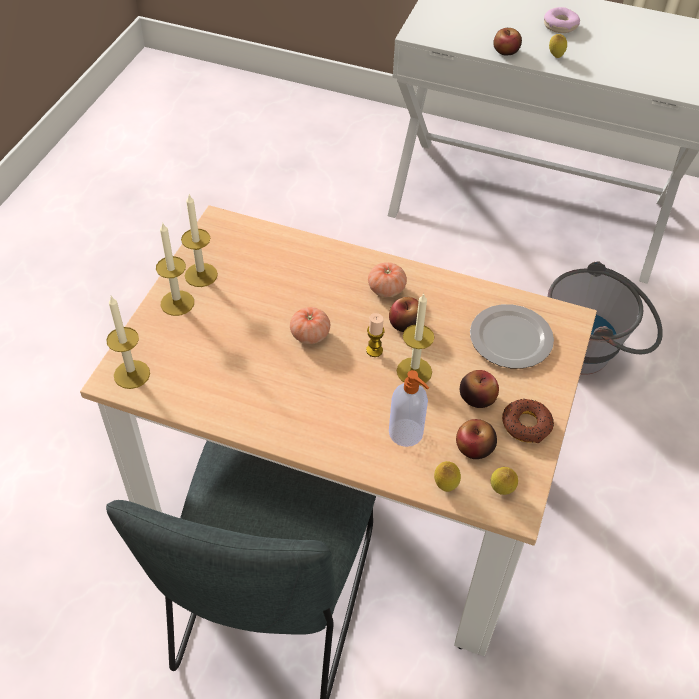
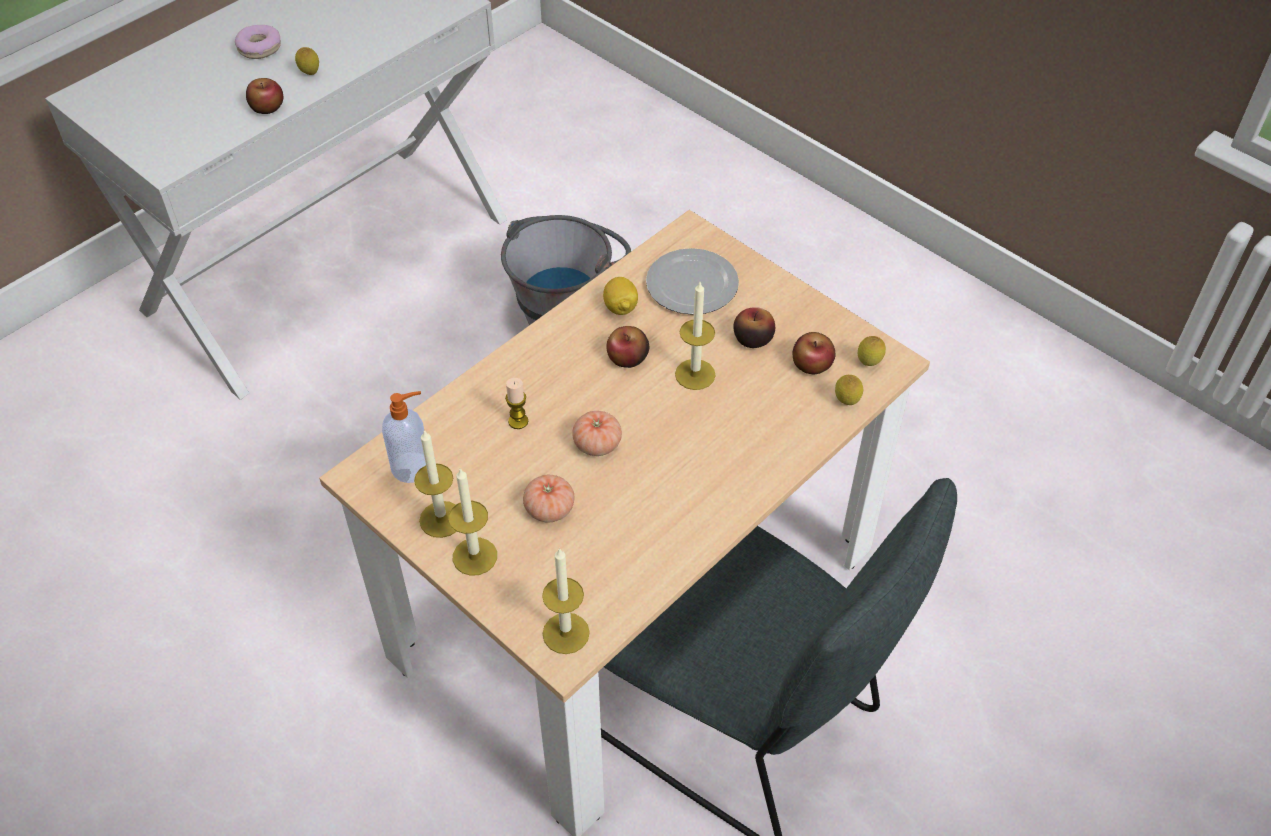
camera: 65 degrees left, 0 degrees up
candle [366,313,385,357] -> candle moved to [505,378,528,429]
tomato [368,262,407,297] -> tomato moved to [523,475,574,522]
soap dispenser [389,370,429,447] -> soap dispenser moved to [382,391,426,483]
donut [502,399,554,443] -> none
none -> lemon [603,277,638,315]

